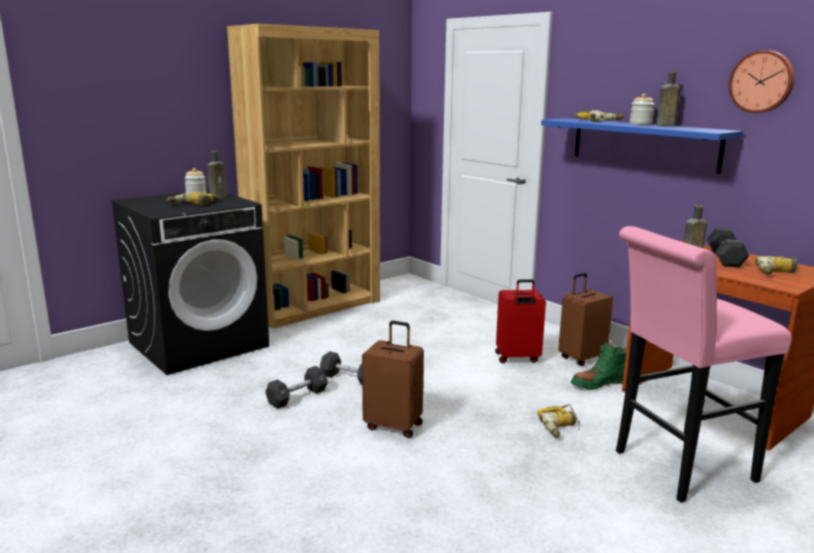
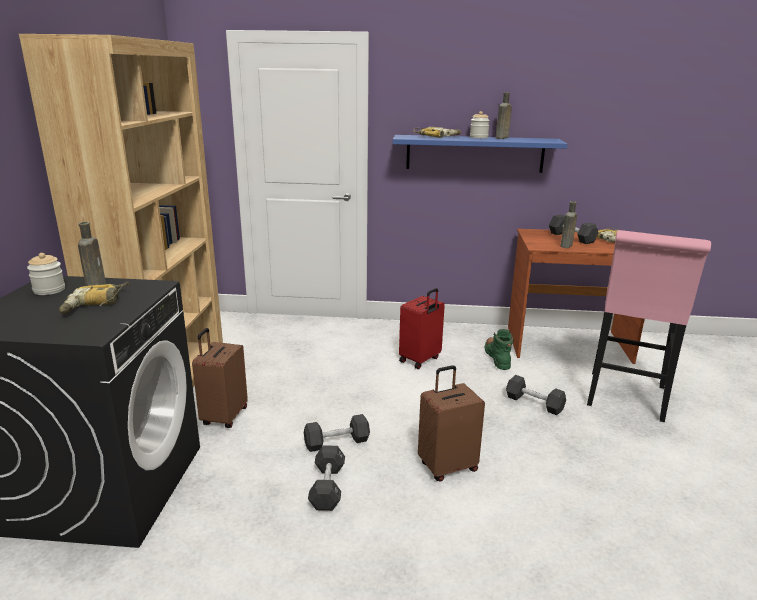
camera: 45 degrees left, 5 degrees up
power drill [537,404,580,438] -> black dumbbell [506,375,566,415]
brown suitcase [558,273,613,366] -> brown suitcase moved to [192,328,248,428]
green boot [571,342,627,390] -> green boot turned 150 degrees clockwise [484,329,514,370]
wall clock [729,50,795,113] -> none

